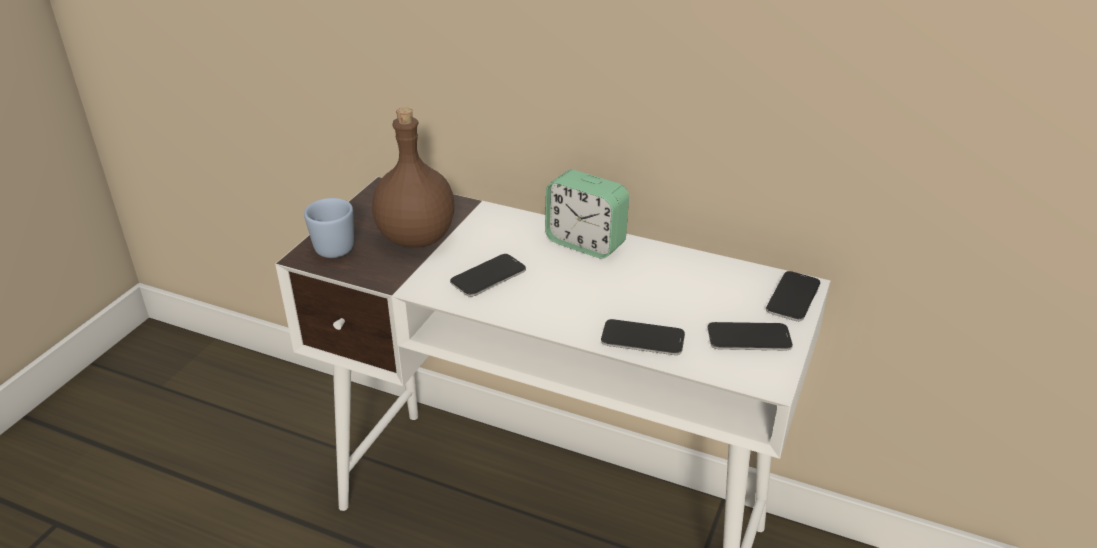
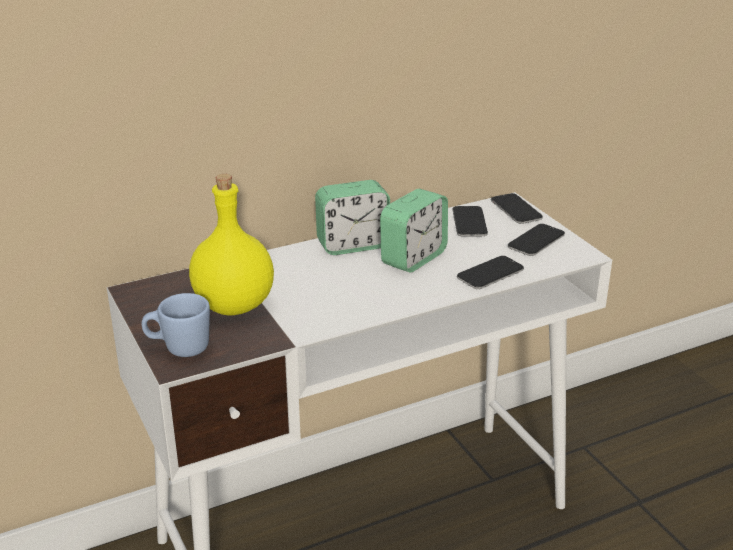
camera: 50 degrees left, 5 degrees down
brown bottle [372,107,454,248] -> yellow bottle [189,174,274,316]
phone [450,254,526,297] -> phone moved to [453,206,488,236]
none -> alarm clock [380,189,448,273]

